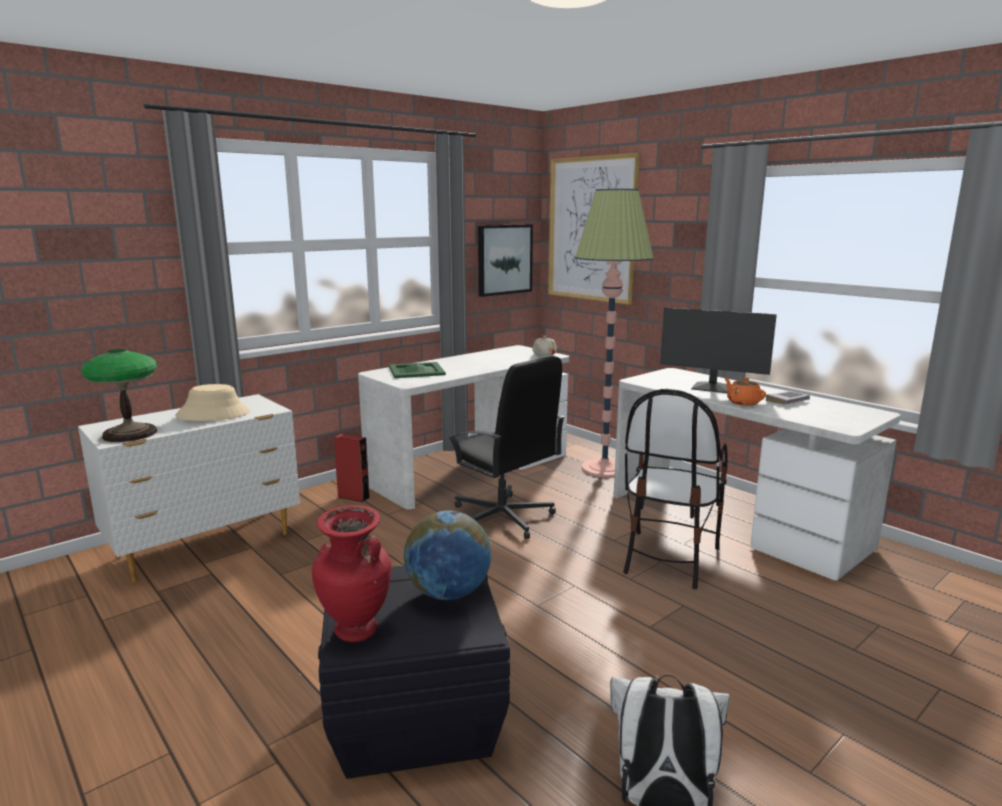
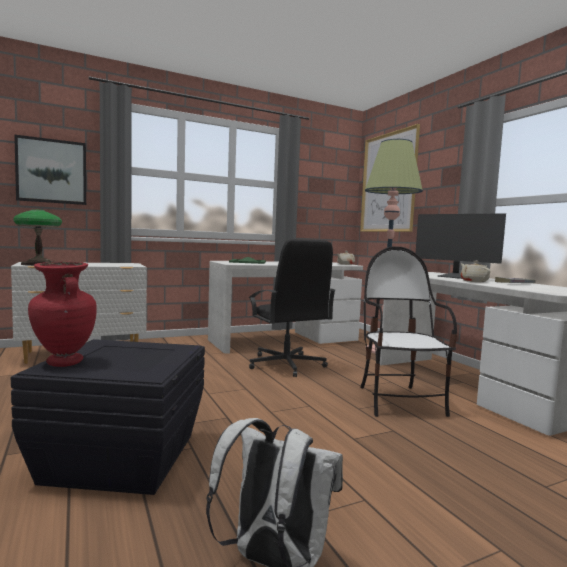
camera: 15 degrees right, 10 degrees down
beige hat [175,384,250,421] -> none
red speaker [334,434,370,502] -> none
globe [404,510,491,600] -> none
picture [478,224,533,297] -> picture moved to [14,135,86,205]
chair [623,389,728,589] -> chair turned 135 degrees clockwise [360,246,457,417]
orange teapot [724,378,766,406] -> beige teapot [460,261,491,282]

